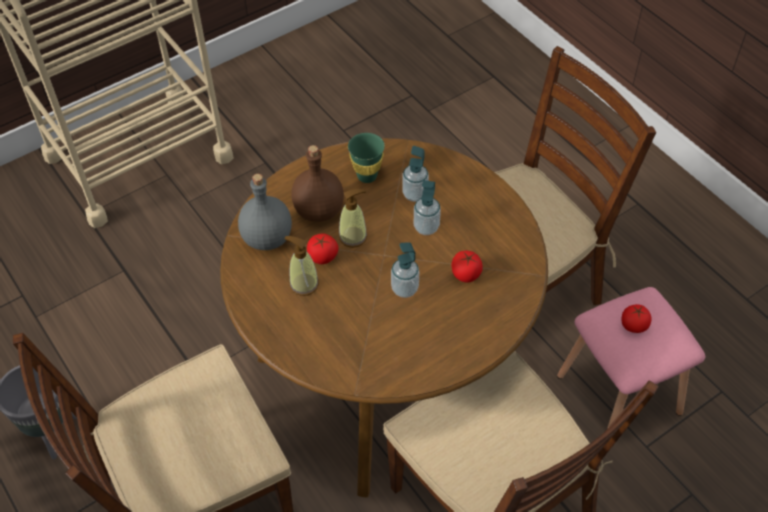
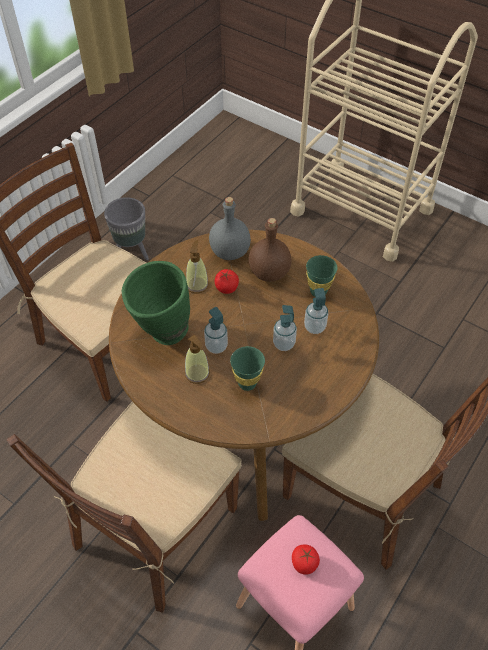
camera: 70 degrees right, 0 degrees up
soap dispenser [339,189,367,248] -> soap dispenser moved to [185,335,210,384]
tomato [452,251,483,283] -> green cup [230,346,265,391]
none -> green vase [122,261,190,345]

